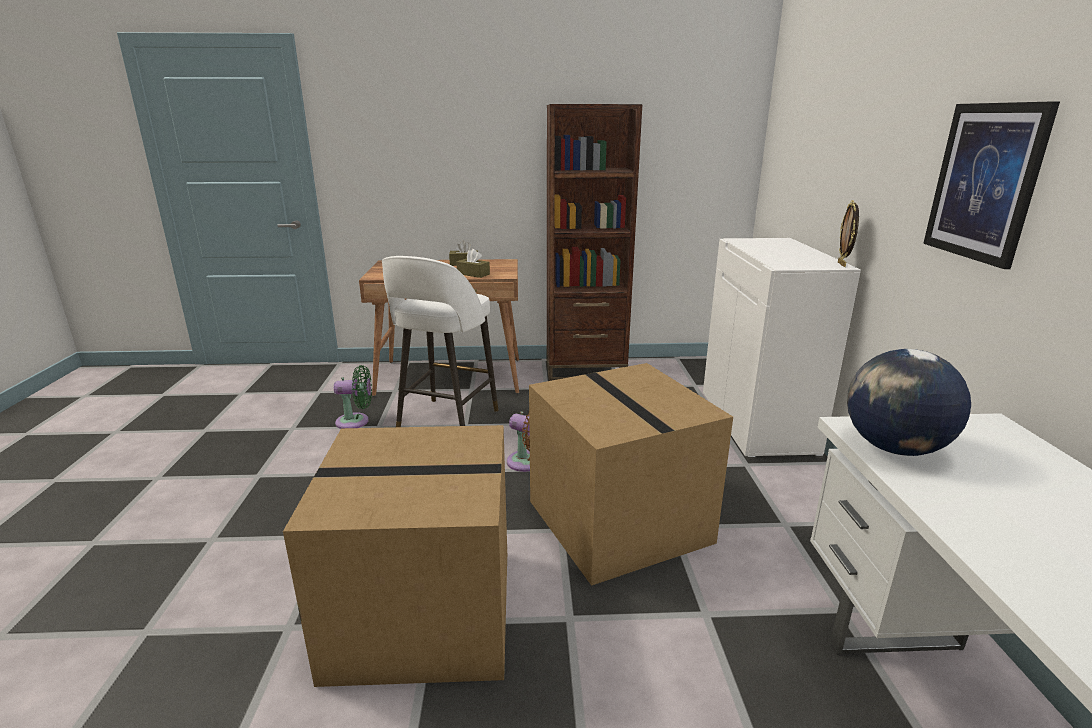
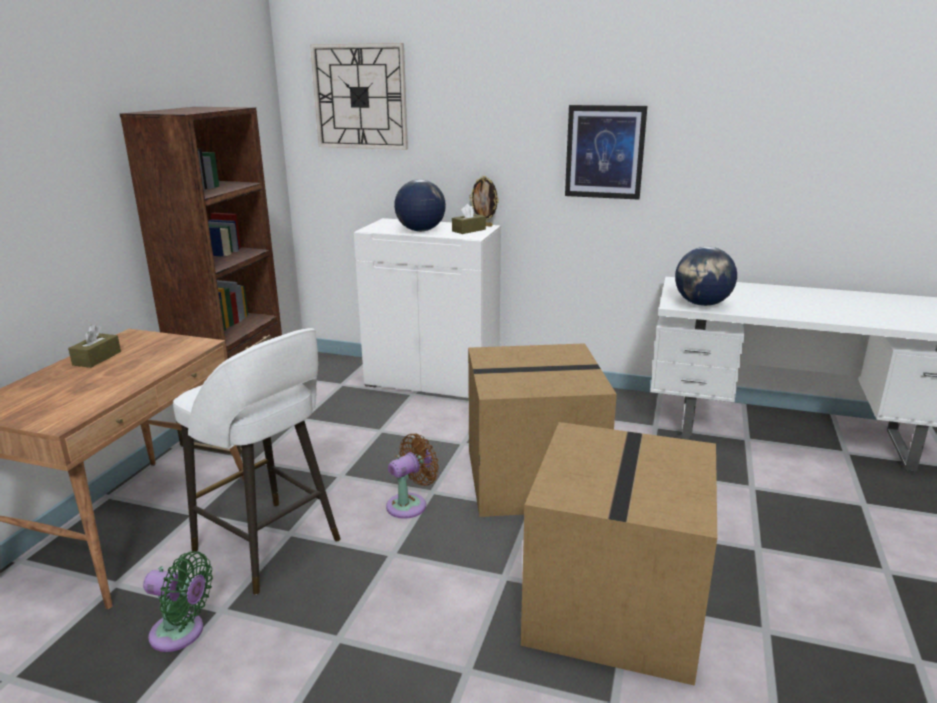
camera: 70 degrees left, 0 degrees up
green fan [334,365,372,429] -> green fan turned 90 degrees clockwise [143,551,213,652]
brown tissue box [456,249,490,278] -> brown tissue box moved to [452,204,486,234]
none -> wall clock [310,43,408,150]
none -> globe [394,179,446,232]

